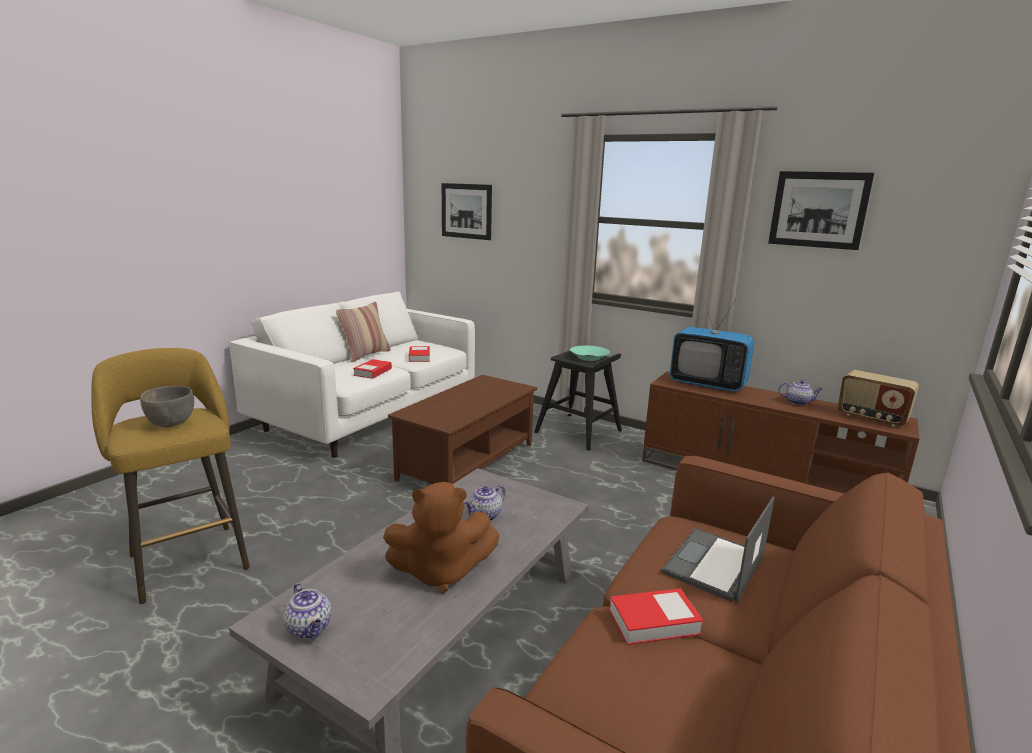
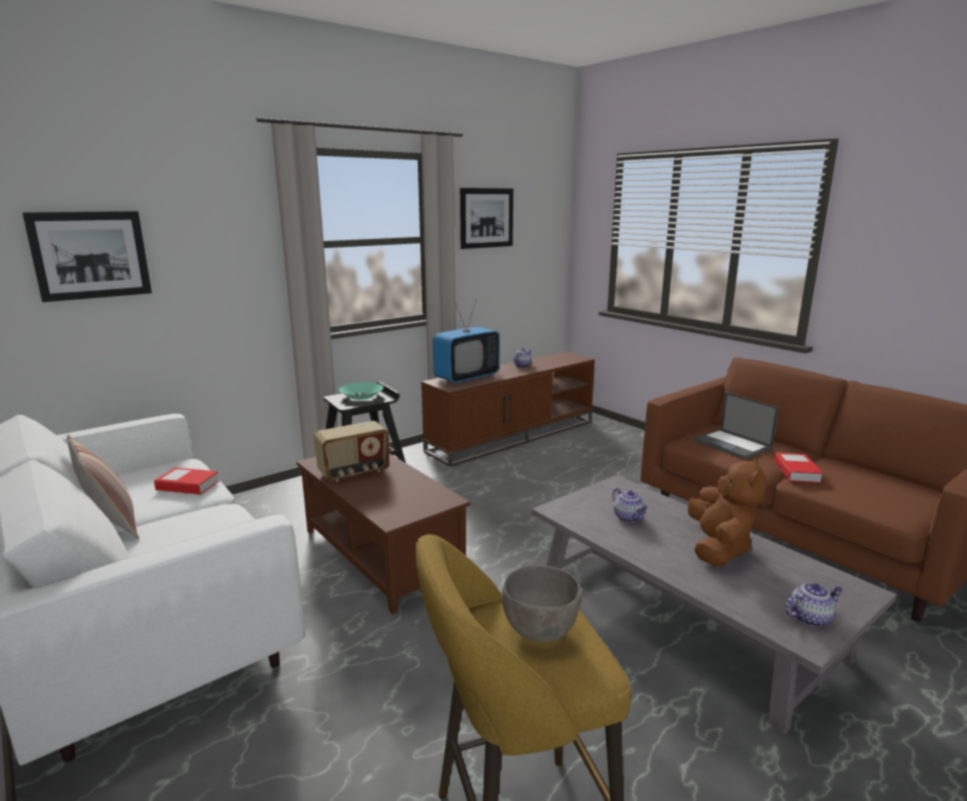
camera: 70 degrees left, 0 degrees up
book [353,359,392,379] -> none
radio [837,370,919,427] -> radio moved to [314,421,389,482]

